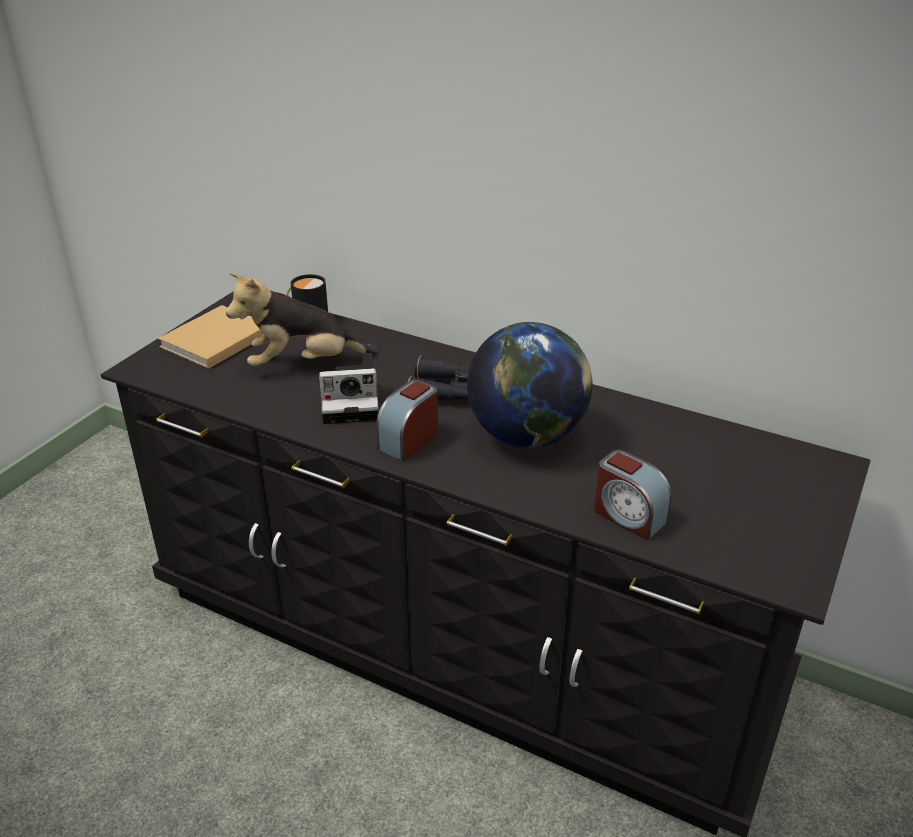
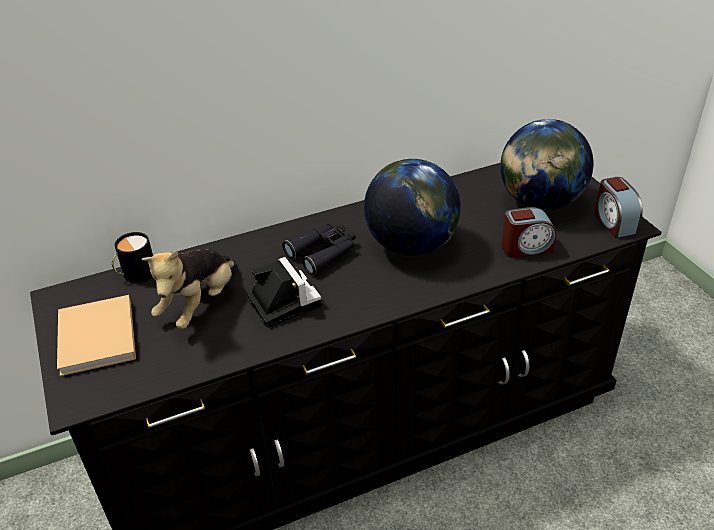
camera: 50 degrees left, 5 degrees up
camera [319,353,379,424] -> camera turned 60 degrees counterclockwise [248,257,322,328]
alarm clock [376,380,438,461] -> alarm clock moved to [594,177,643,238]
none -> globe [500,119,594,211]

